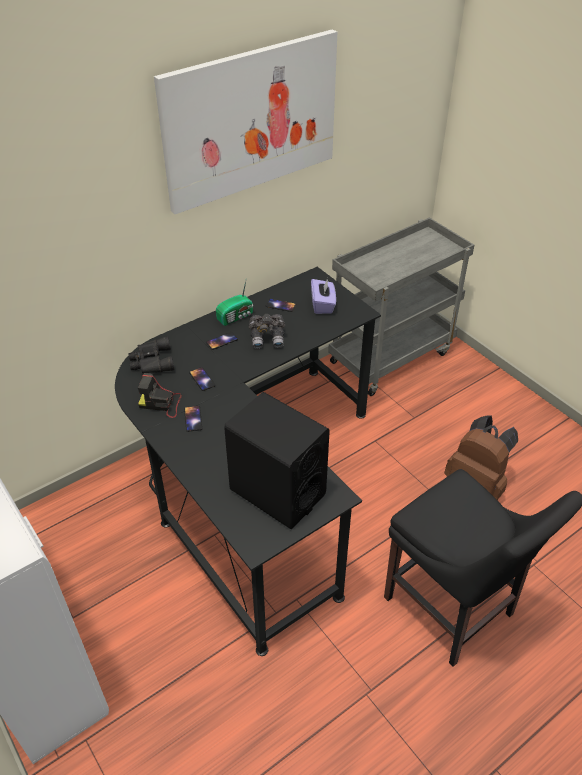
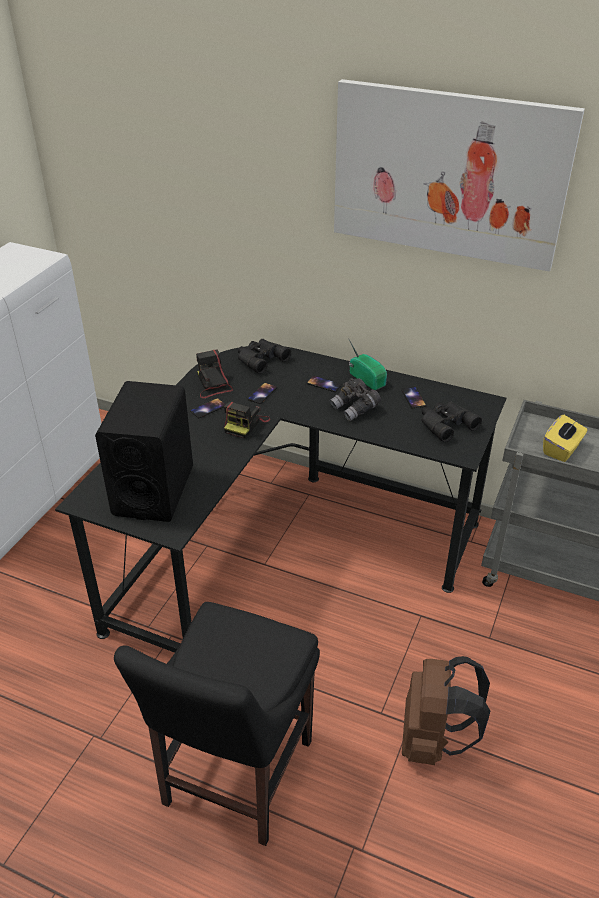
camera: 60 degrees right, 5 degrees down
radio [216,277,253,326] -> radio turned 150 degrees counterclockwise [348,338,387,390]
purple tissue box [311,278,336,314] -> black binoculars [421,401,482,442]
none -> camera [224,402,270,438]
none -> yellow tissue box [543,415,587,462]

